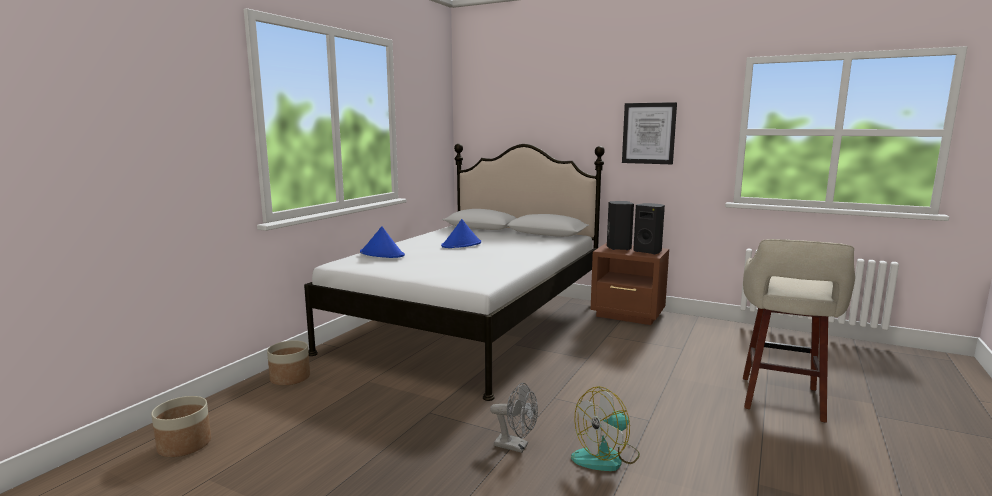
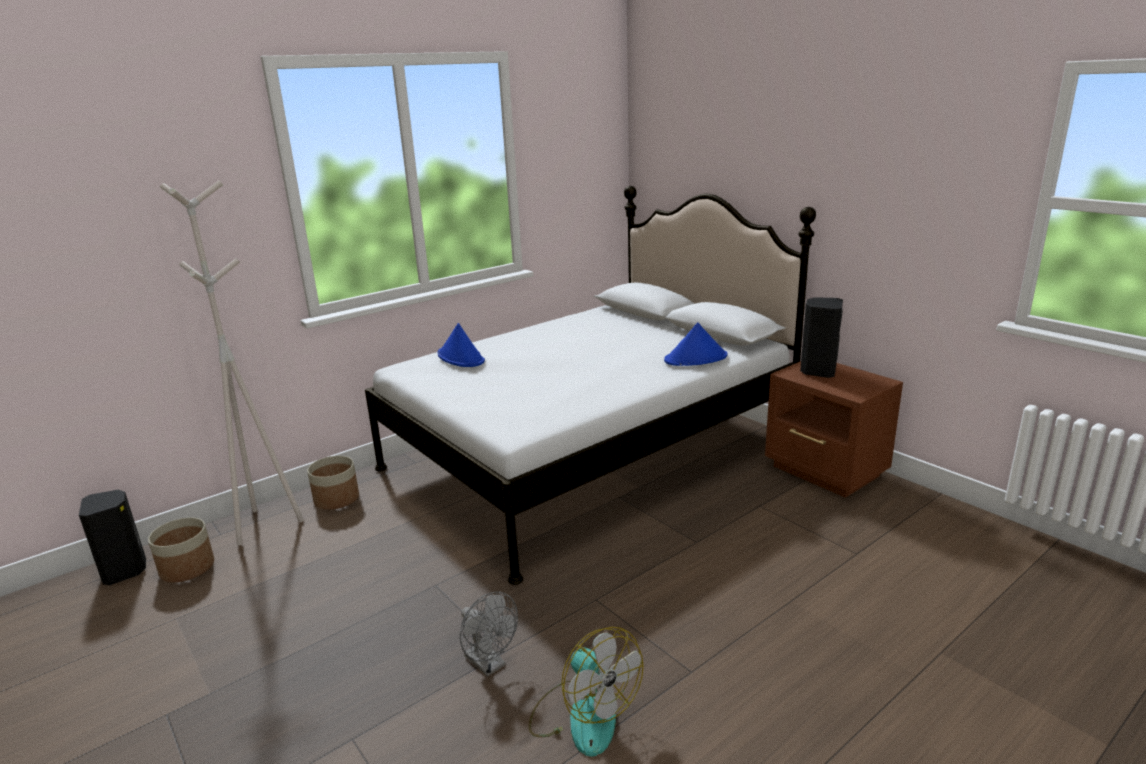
camera: 25 degrees right, 10 degrees up
blue hat [441,219,481,248] -> blue hat moved to [664,323,728,366]
fan [571,386,640,471] -> fan turned 120 degrees counterclockwise [528,627,644,757]
picture [622,102,677,164] -> none
black speaker [633,203,665,255] -> black speaker moved to [79,490,146,585]
beige stool [743,239,855,423] -> none
none -> grey clothes rack [160,181,304,545]

